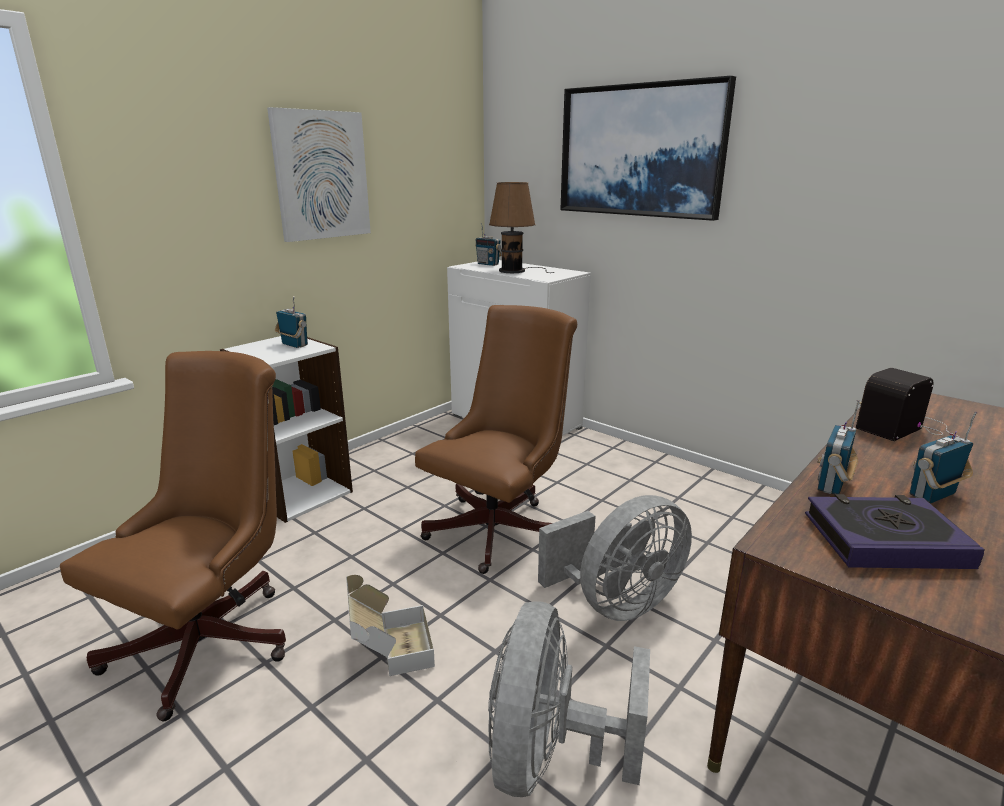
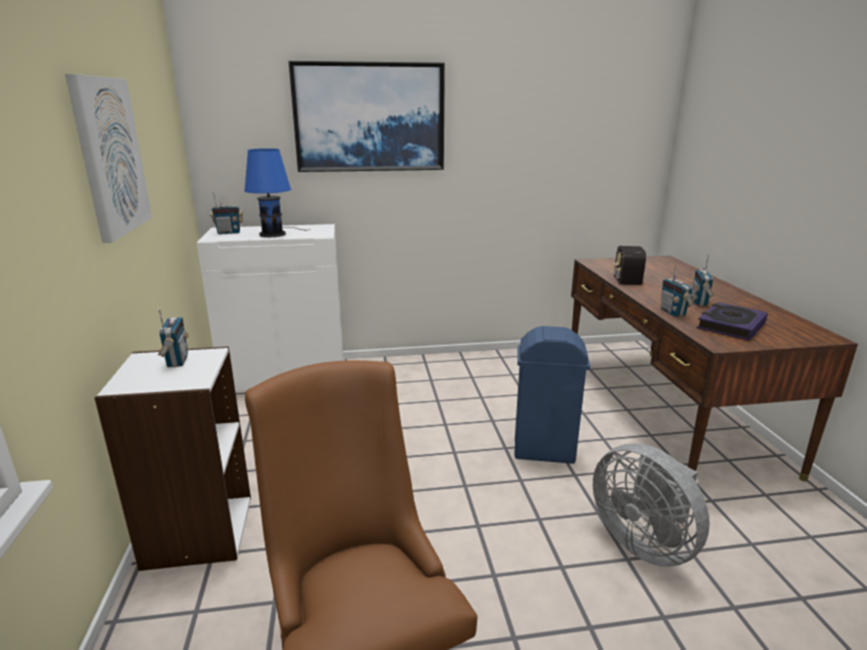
camera: 50 degrees left, 0 degrees up
radio [275,296,308,348] -> radio turned 90 degrees clockwise [158,308,188,367]
cardboard box [346,575,435,676] -> none
brown office chair [415,305,577,574] -> none
brown table lamp [489,182,555,273] -> blue table lamp [244,148,310,237]
grey fan [538,495,692,621] -> blue trash can [514,326,590,464]

